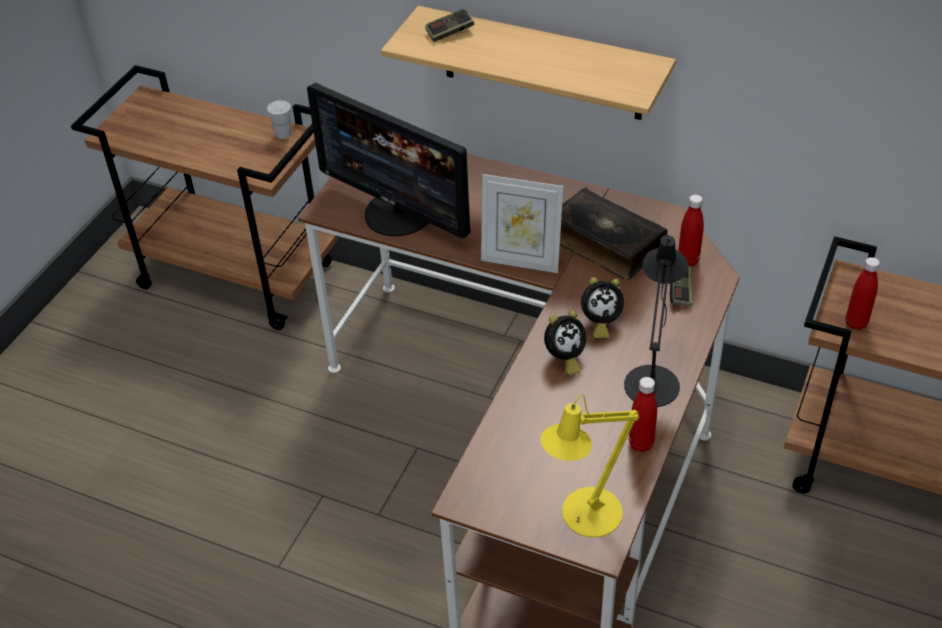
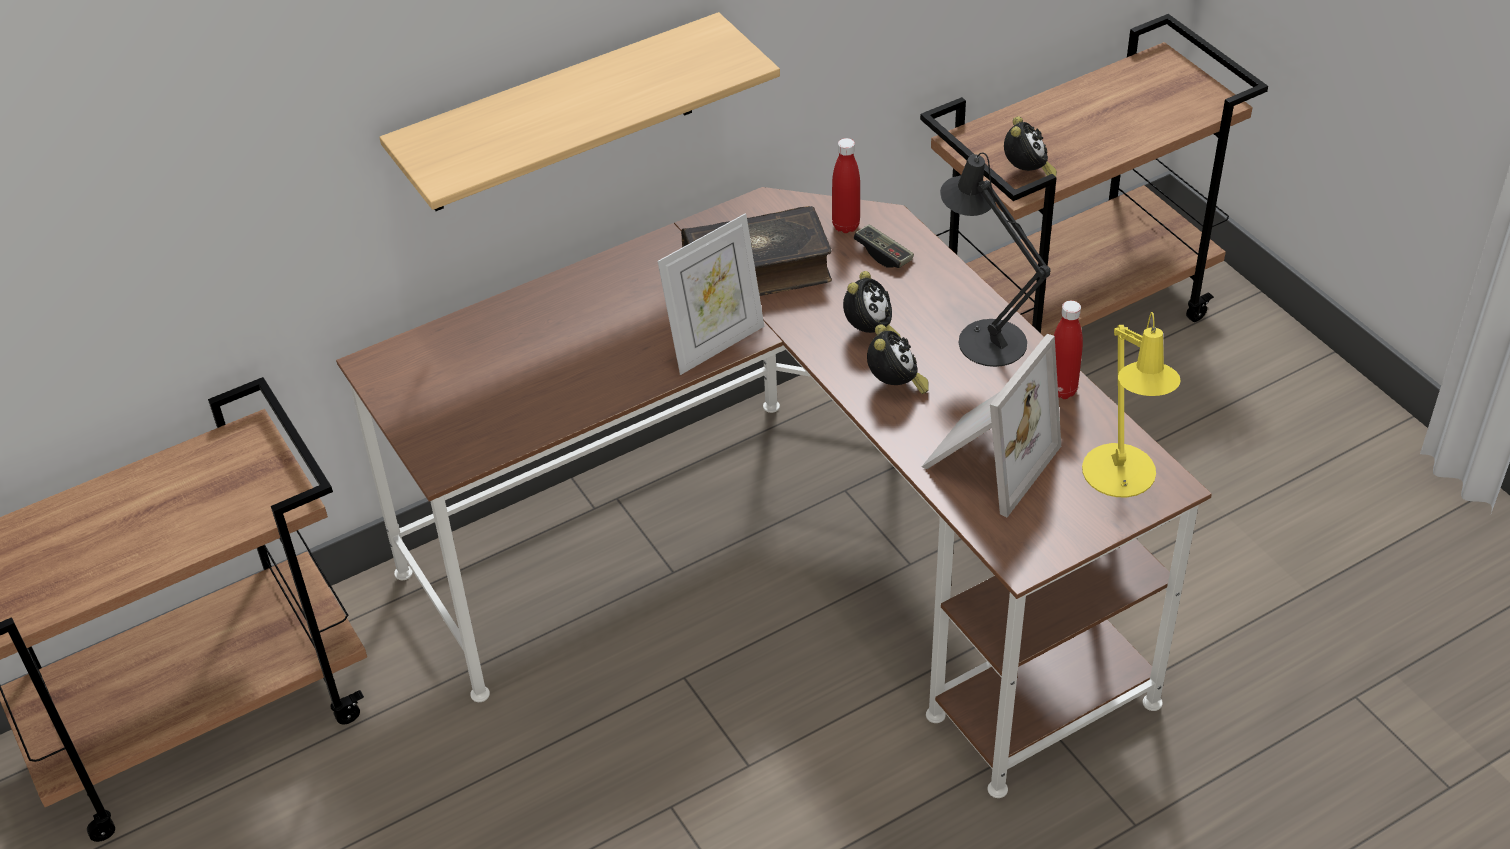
camera: 55 degrees left, 0 degrees up
white cup [267,100,291,139] -> none
monitor [307,83,471,238] -> none
game controller [425,8,474,42] -> none
red bottle [846,257,880,330] -> alarm clock [1004,116,1057,176]
none -> picture frame [921,334,1061,517]

